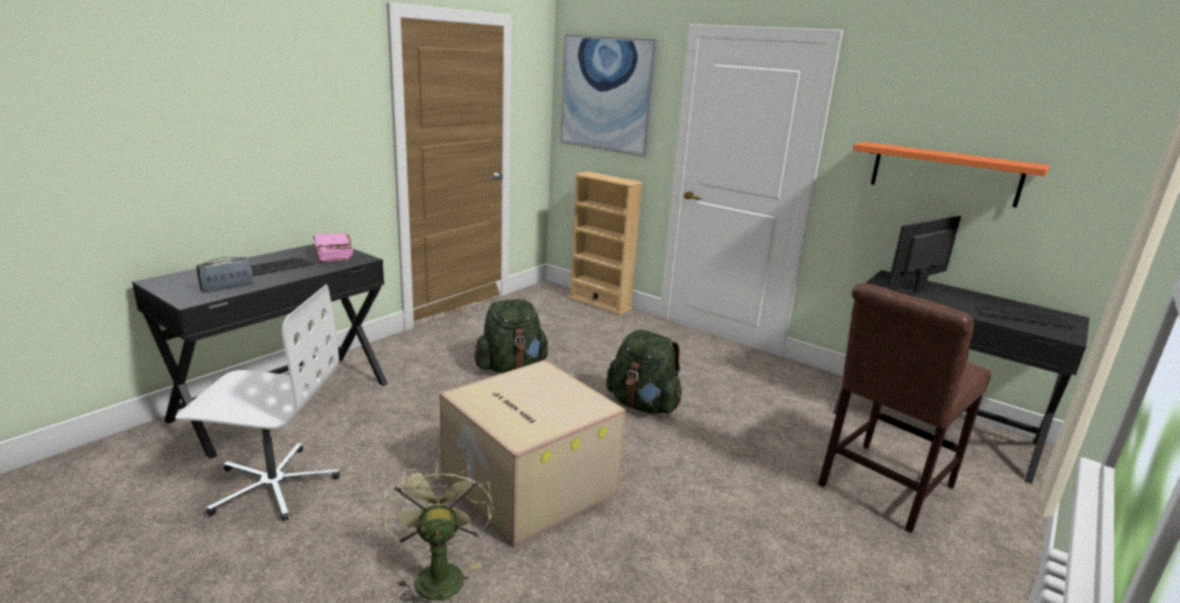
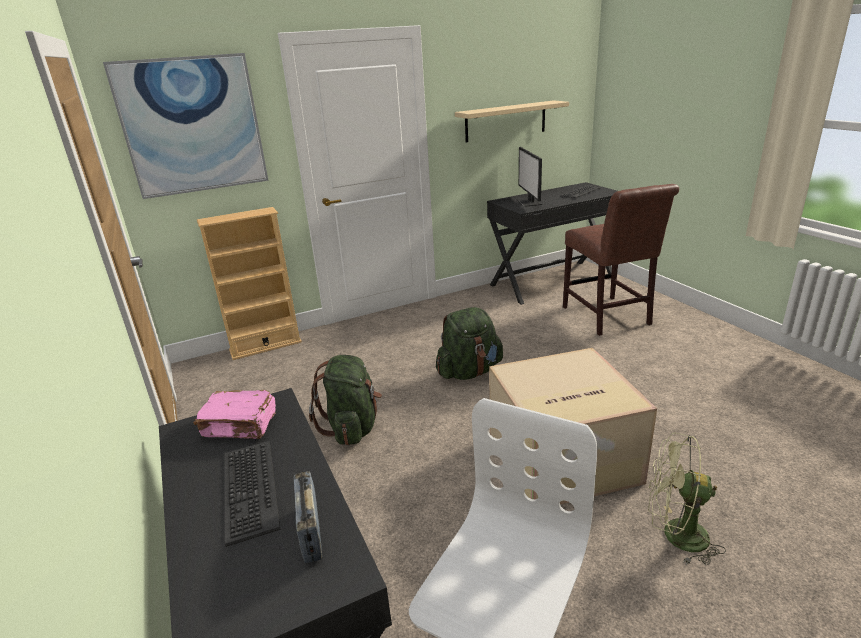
camera: 60 degrees left, 5 degrees up
orange shelf [853,142,1050,208] -> beige shelf [455,100,569,143]

